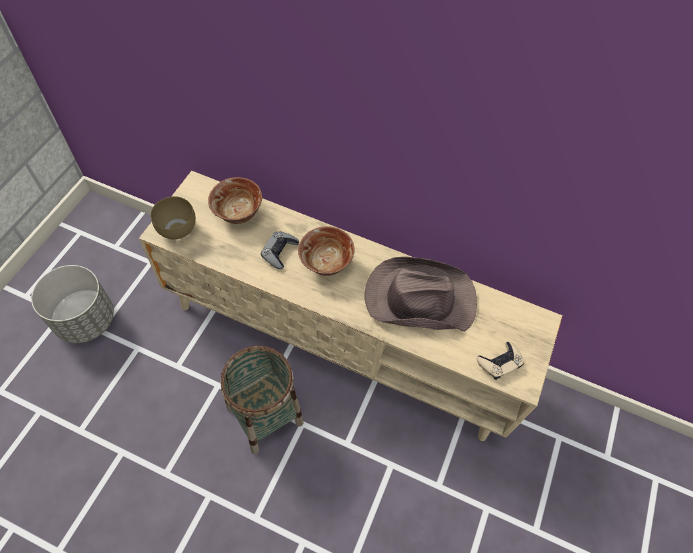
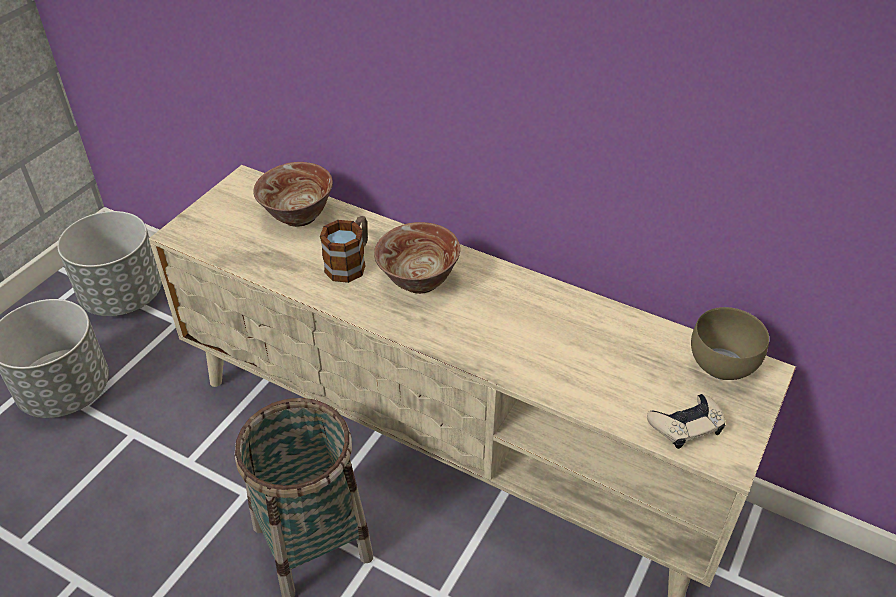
camera: 10 degrees right, 15 degrees down
brown bowl [151,196,196,239] -> brown bowl moved to [691,307,769,380]
grey game controller [261,231,299,269] -> mug [320,216,368,283]
brown hat [364,256,477,332] -> none
none -> grey planter [57,211,162,316]

